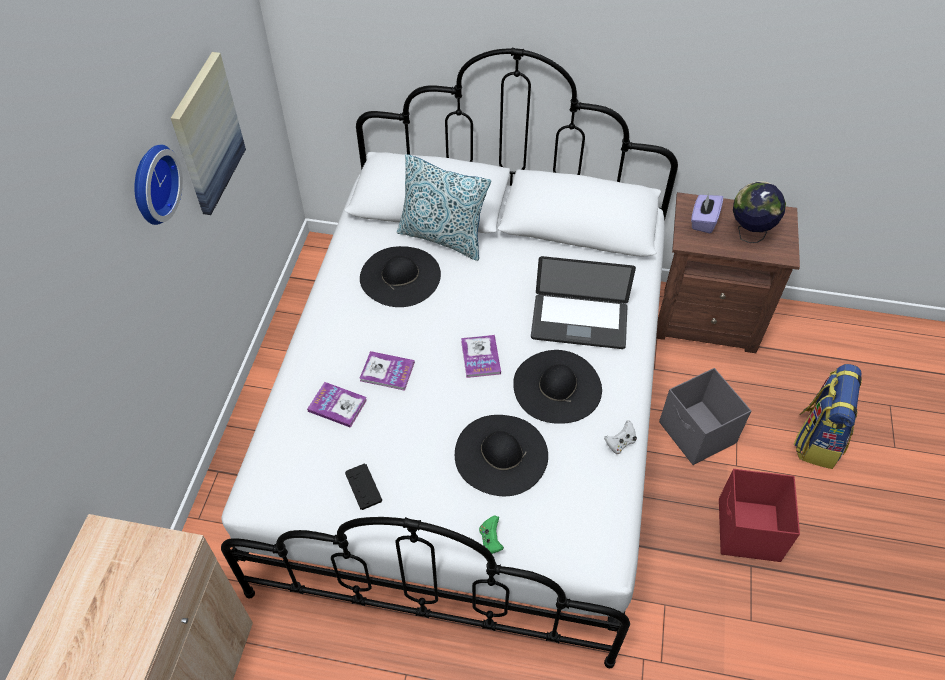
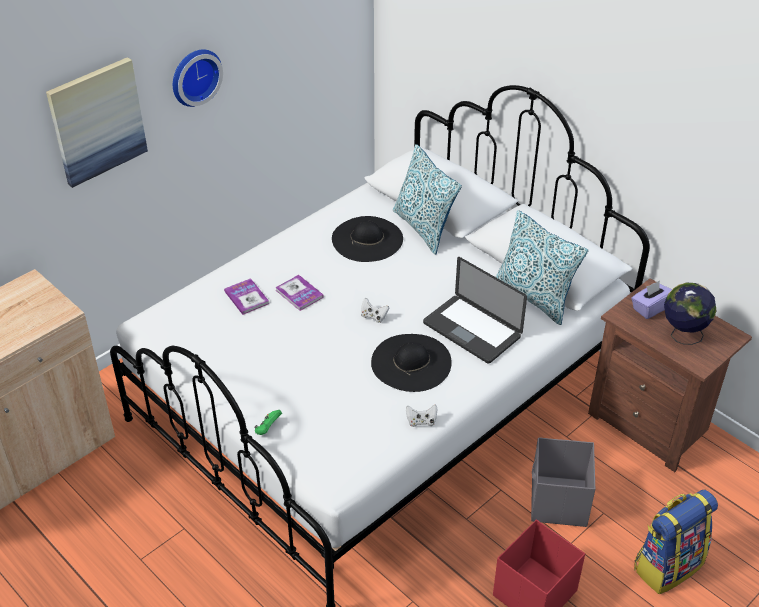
camera: 35 degrees right, 10 degrees down
picture [171,52,246,215] -> picture moved to [46,57,148,188]
black game controller [345,463,382,510] -> none
black hat [455,415,548,496] -> none
book [461,335,501,378] -> white game controller [361,298,389,323]
none -> pillow [496,210,589,325]

